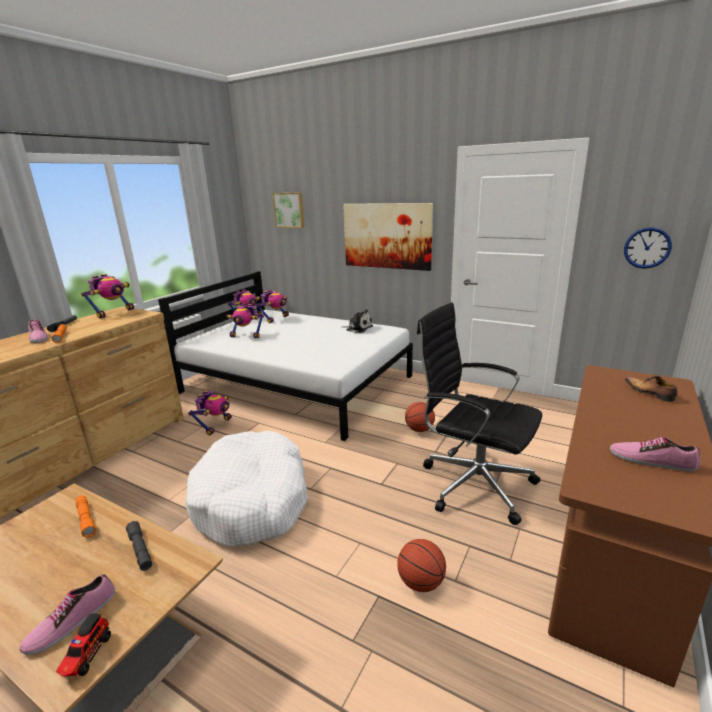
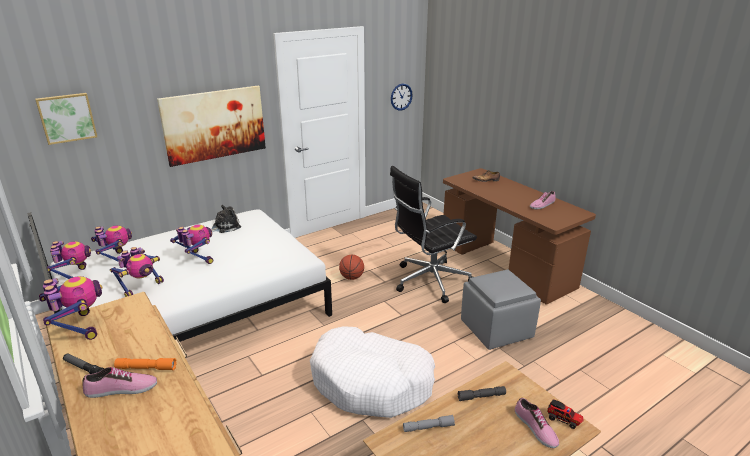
camera: 65 degrees left, 5 degrees up
orange flashlight [75,495,96,538] -> grey flashlight [403,415,455,432]
toy robot [188,390,232,435] -> toy robot moved to [170,225,213,264]
basketball [397,539,446,592] -> grey ottoman [461,269,541,350]

